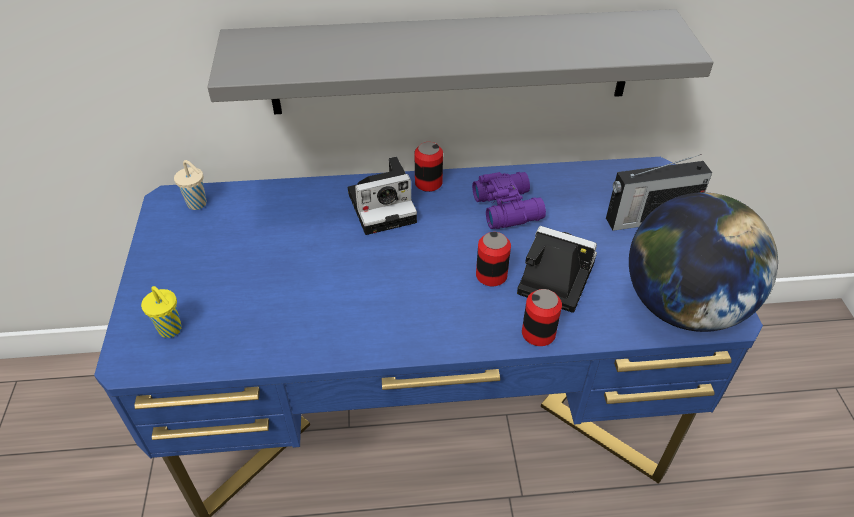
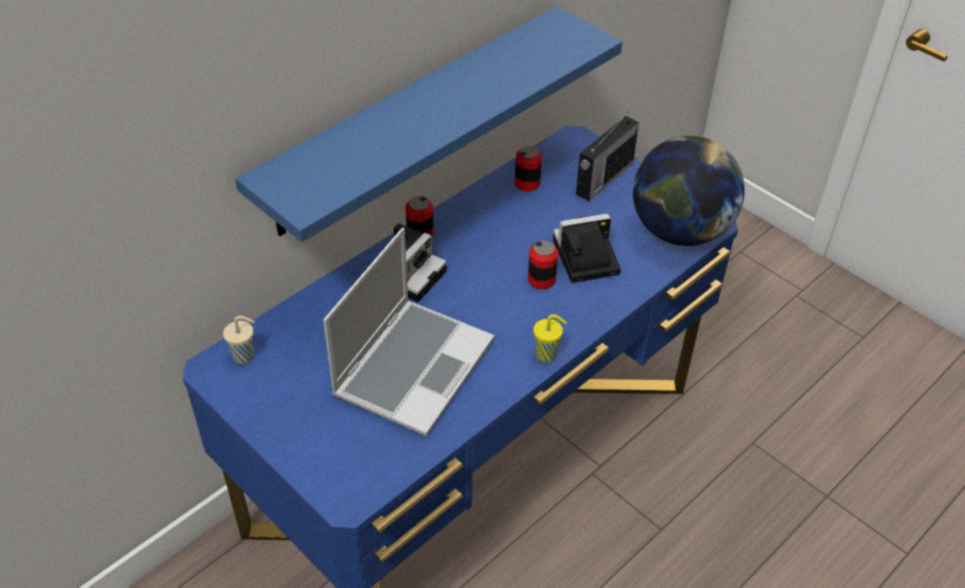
camera: 40 degrees left, 0 degrees up
yellow cup [141,286,182,338] -> yellow cup moved to [533,314,567,362]
grey shelf [207,9,713,114] -> blue shelf [235,6,622,242]
purple binoculars [472,172,546,229] -> none
can [522,289,562,346] -> can moved to [515,146,542,191]
none -> laptop [323,228,494,436]

